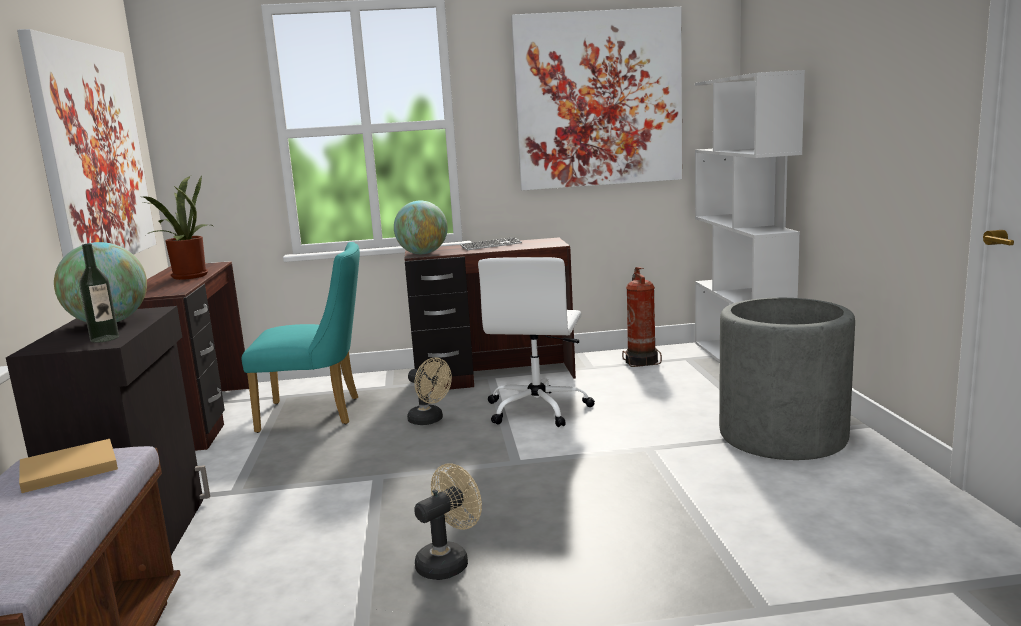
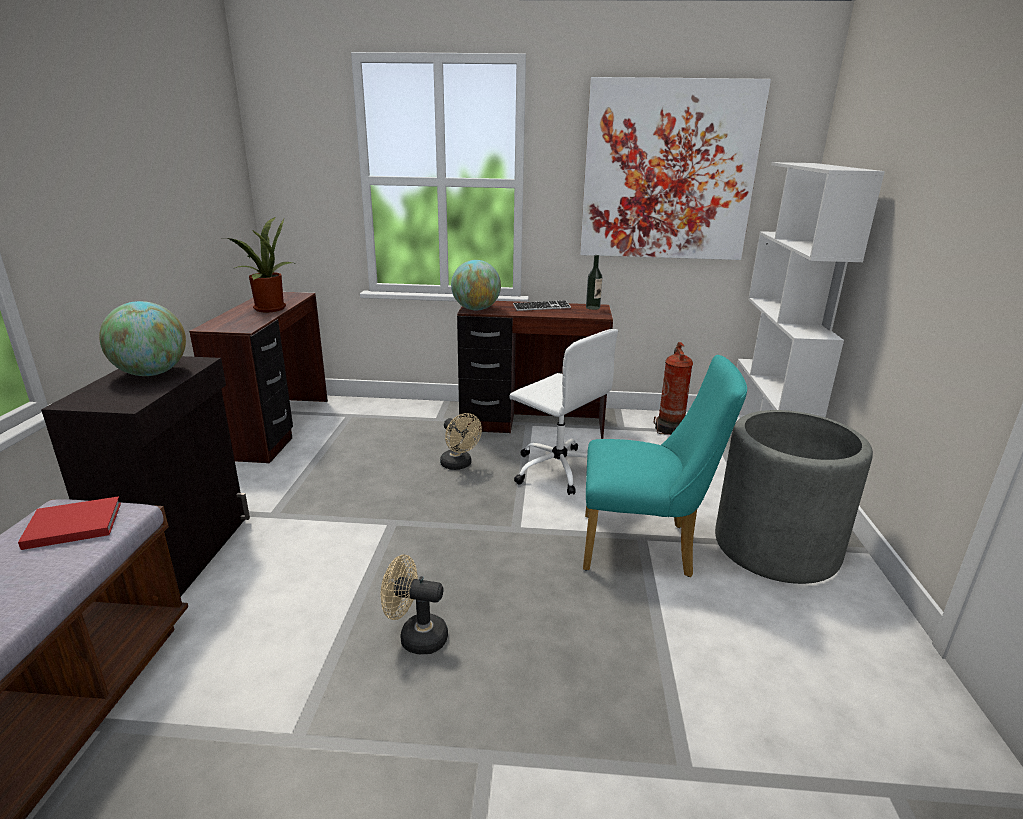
camera: 10 degrees right, 10 degrees up
picture [17,29,156,258] -> none
beige book [19,439,118,493] -> red book [18,496,121,550]
bottle [79,243,119,343] -> bottle moved to [586,255,602,310]
turquoise chair [242,242,360,433] -> turquoise chair moved to [583,355,747,577]
beige fan [415,463,482,580] -> beige fan turned 135 degrees counterclockwise [381,555,448,655]
white office chair [478,257,595,427] -> white office chair turned 75 degrees counterclockwise [509,329,618,495]

